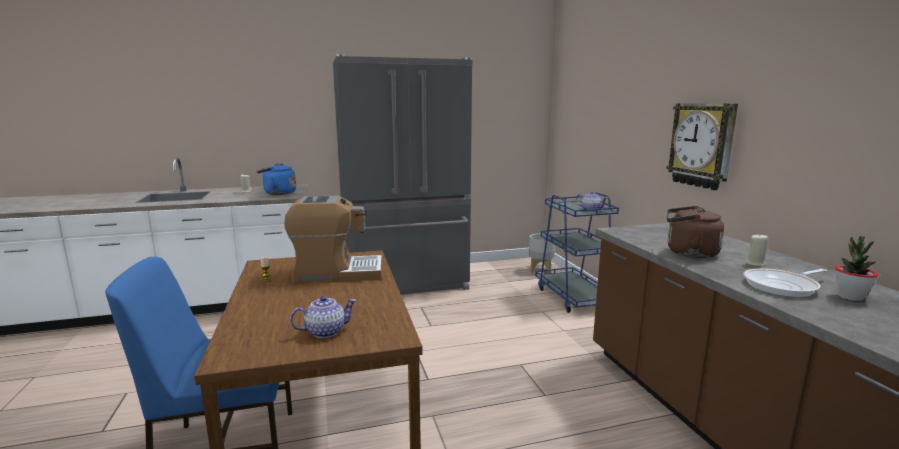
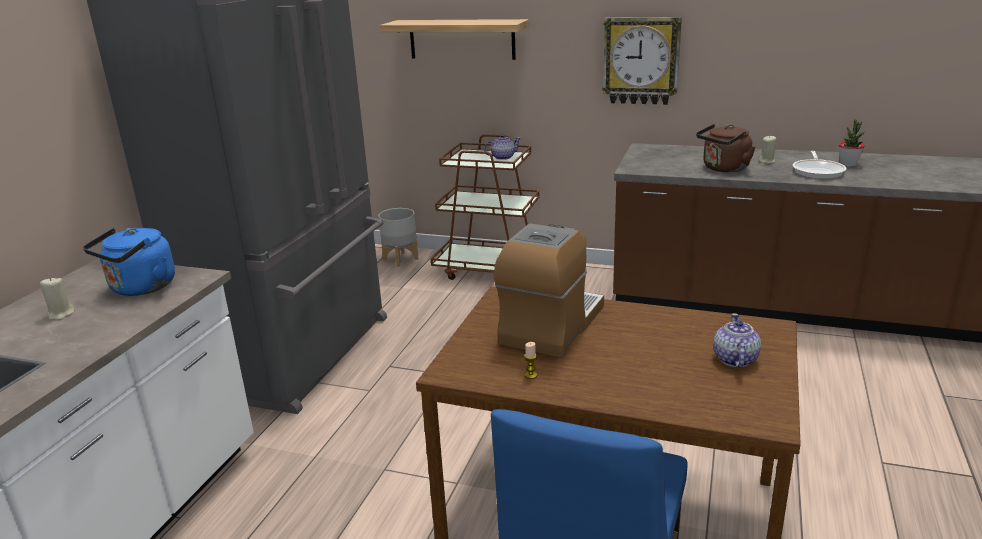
camera: 55 degrees left, 10 degrees up
blue cart [535,193,619,313] -> brown cart [431,134,539,280]
none -> shelf [380,19,529,60]

